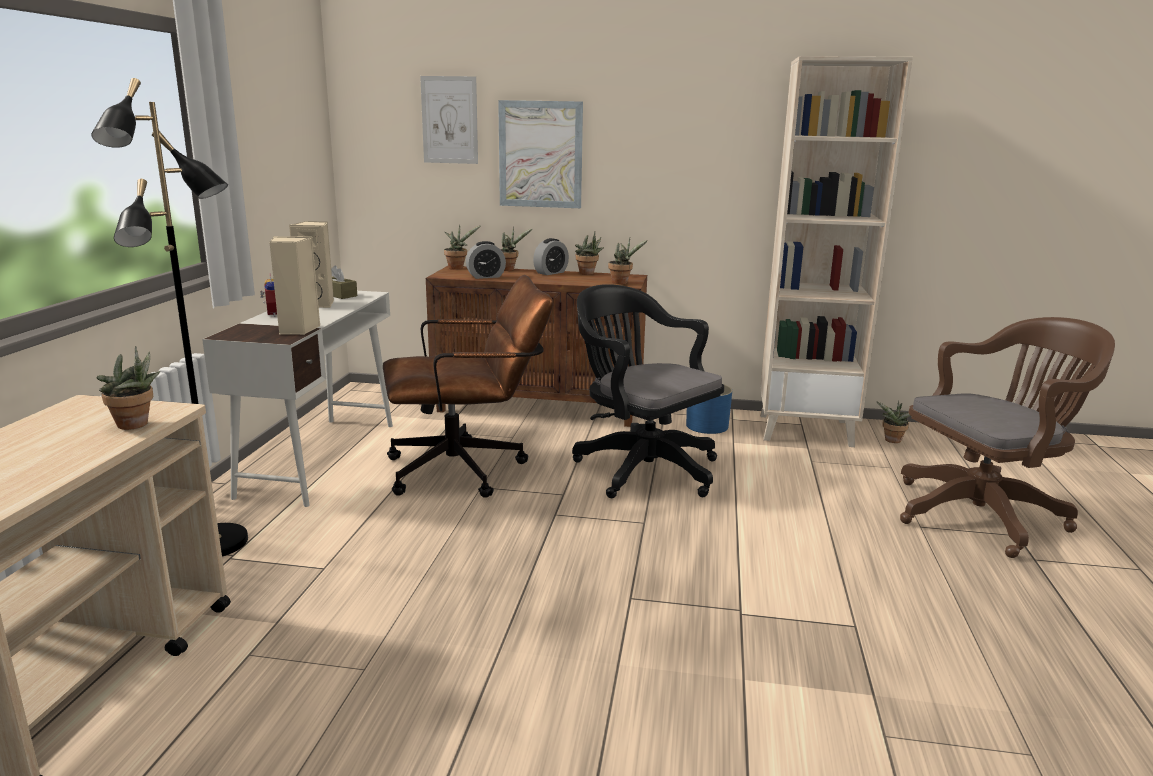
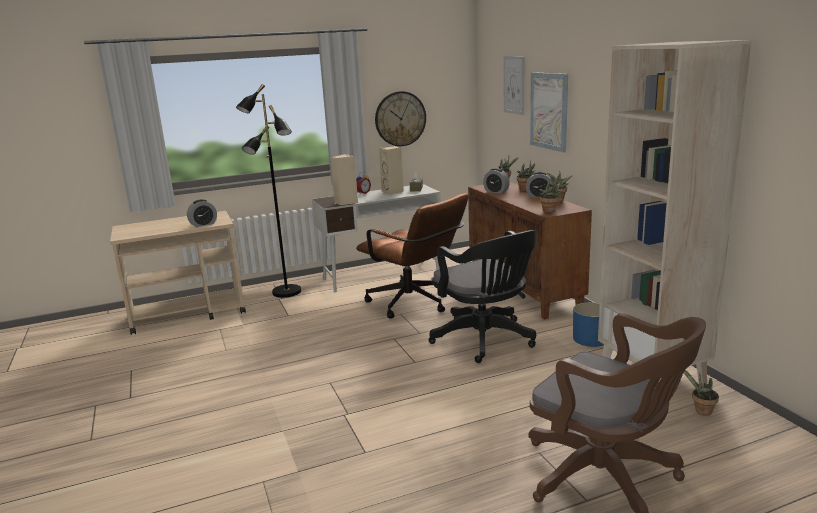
camera: 60 degrees right, 0 degrees up
potted plant [96,346,160,430] -> alarm clock [187,199,217,227]
black office chair [572,284,724,498] -> black office chair turned 135 degrees clockwise [429,230,536,363]
none -> wall clock [375,91,426,146]

